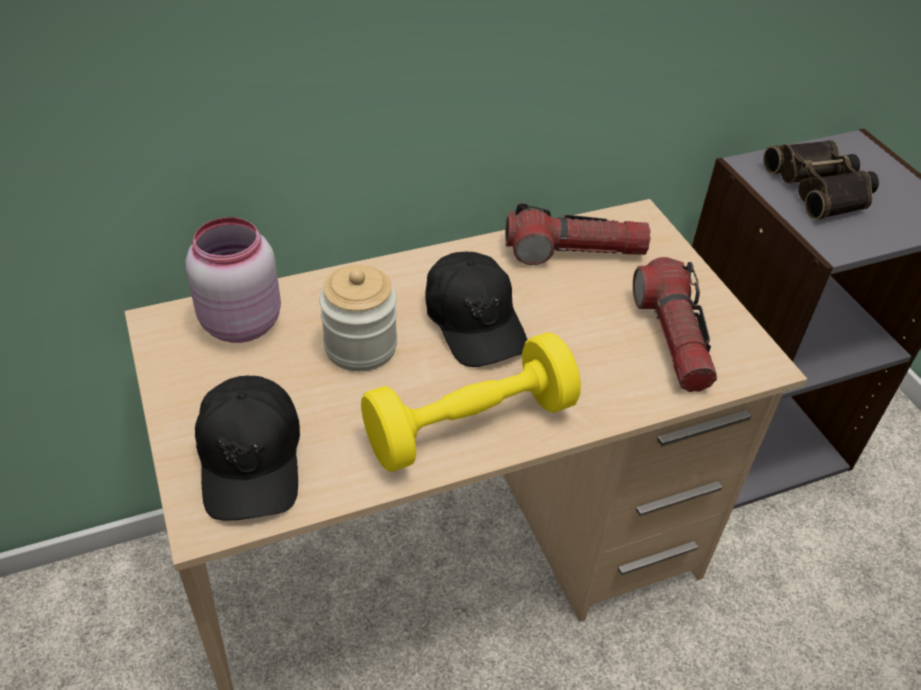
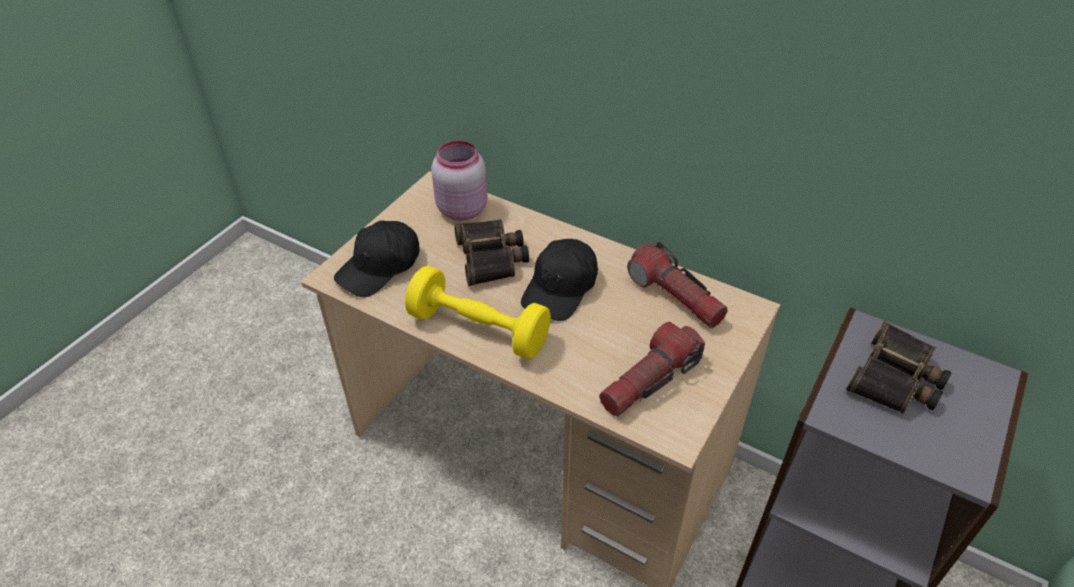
camera: 55 degrees right, 0 degrees up
jar [319,265,397,371] -> binoculars [454,219,529,286]

